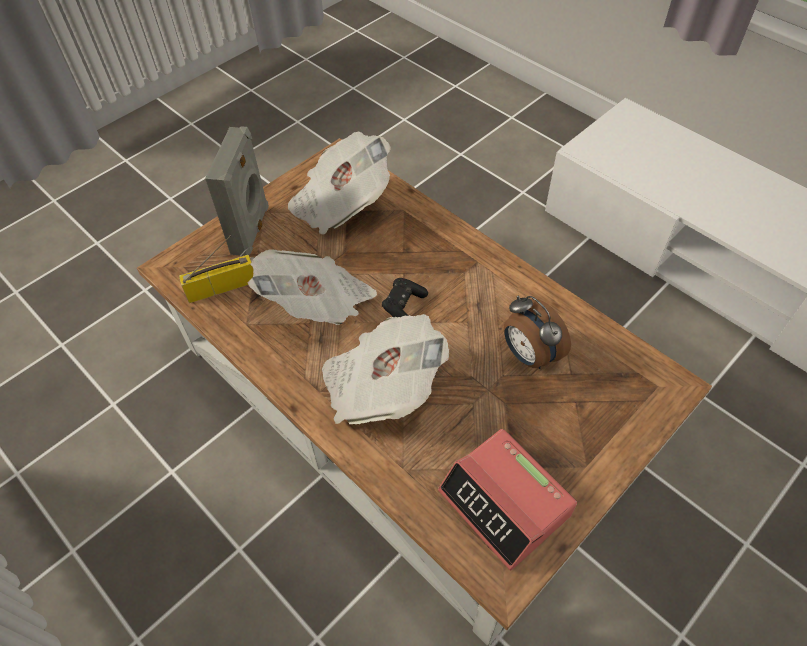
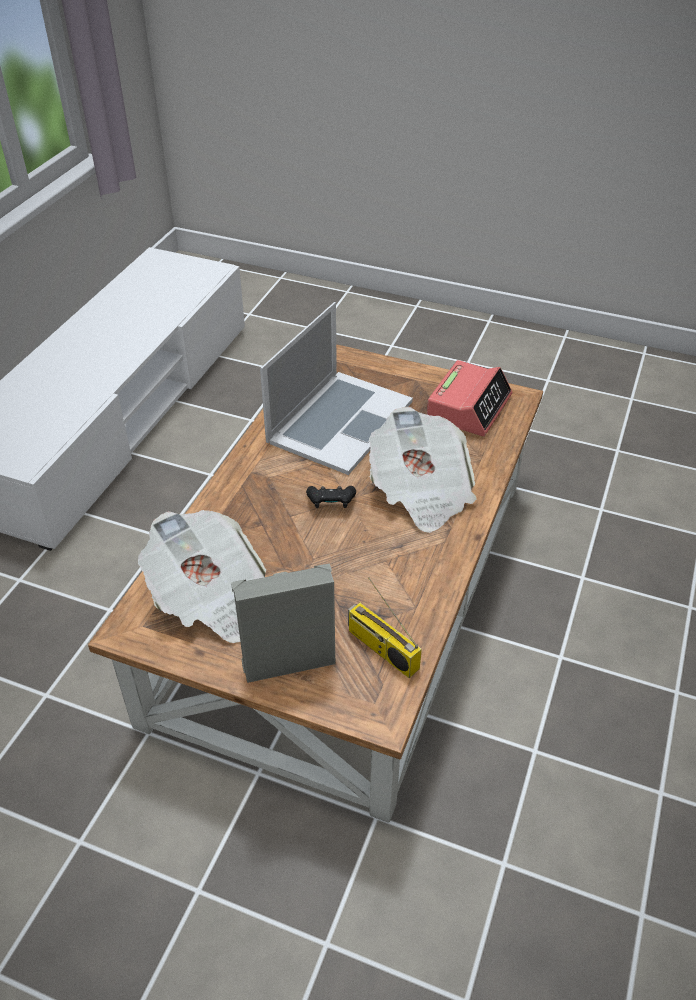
camera: 115 degrees left, 10 degrees down
newspaper [248,249,377,325] -> none
alarm clock [504,295,571,369] -> laptop [260,302,413,475]

